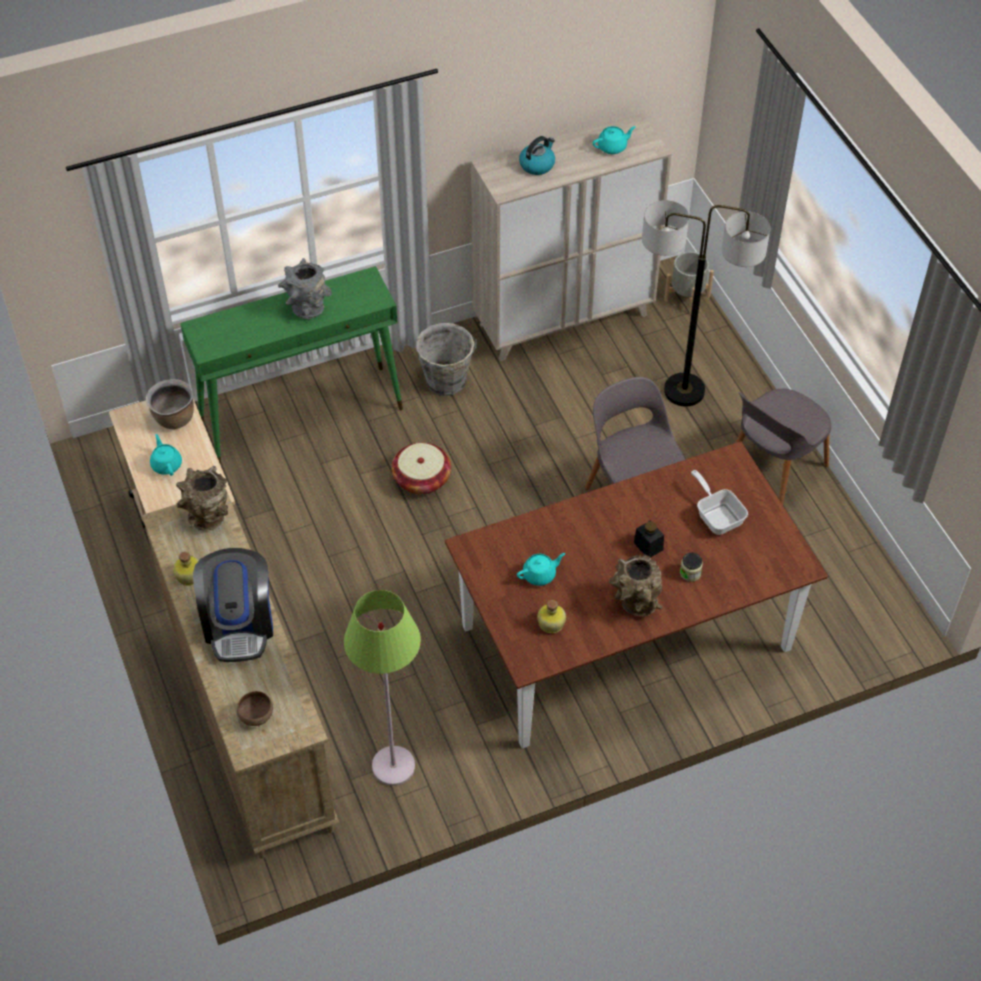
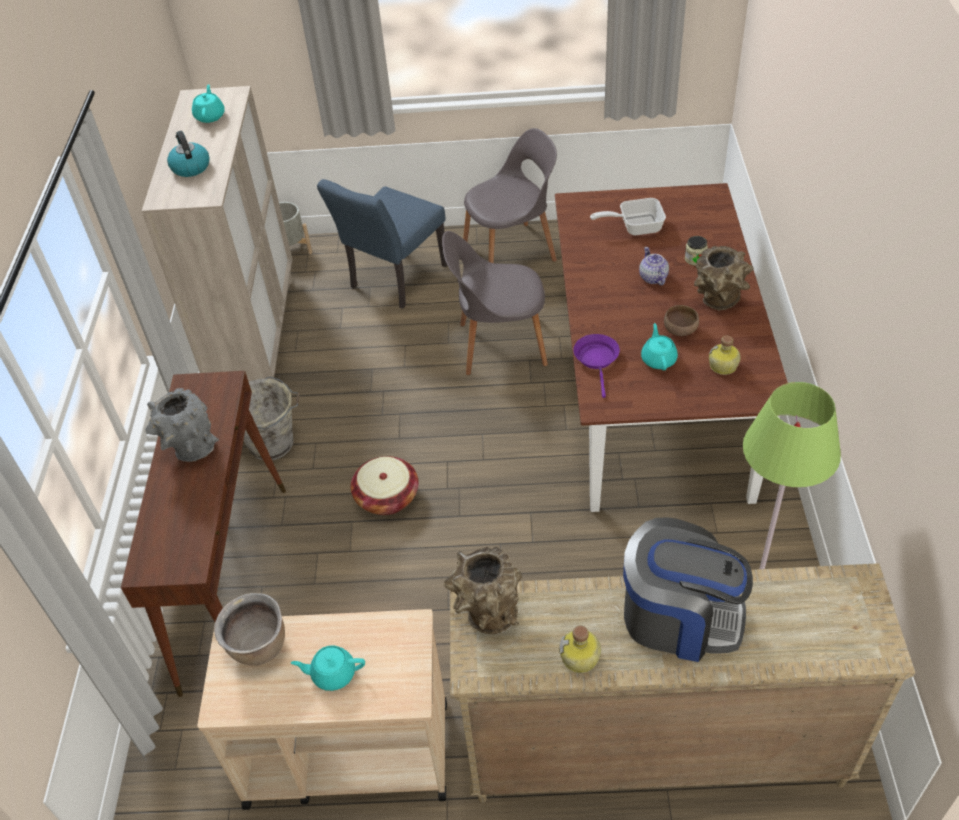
camera: 65 degrees left, 5 degrees down
green console table [180,266,403,465] -> brown console table [121,371,286,697]
brown bowl [237,691,273,726] -> brown bowl moved to [664,305,699,336]
black jar [634,520,664,558] -> teapot [639,247,669,285]
floor lamp [642,200,770,407] -> blue chair [317,179,447,308]
grey chair [735,389,831,505] -> grey chair turned 90 degrees counterclockwise [463,128,557,263]
none -> purple frying pan [573,334,620,398]

